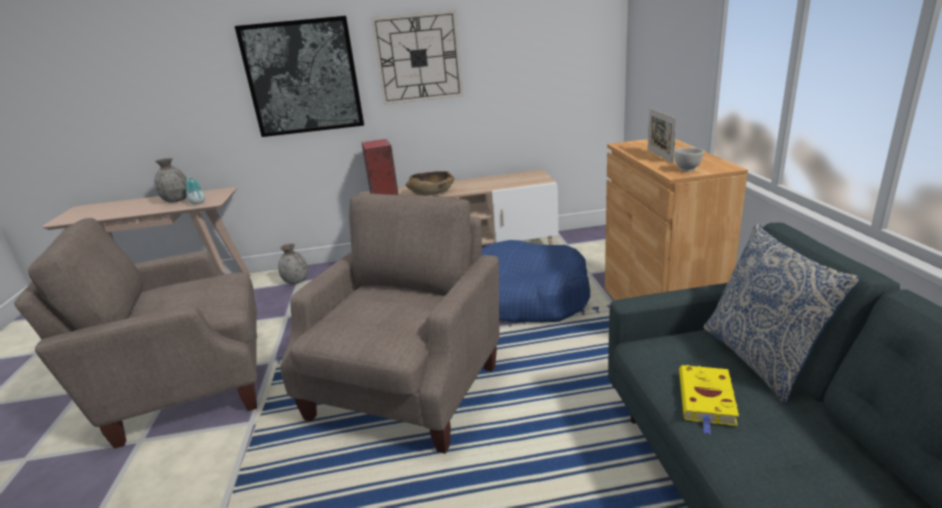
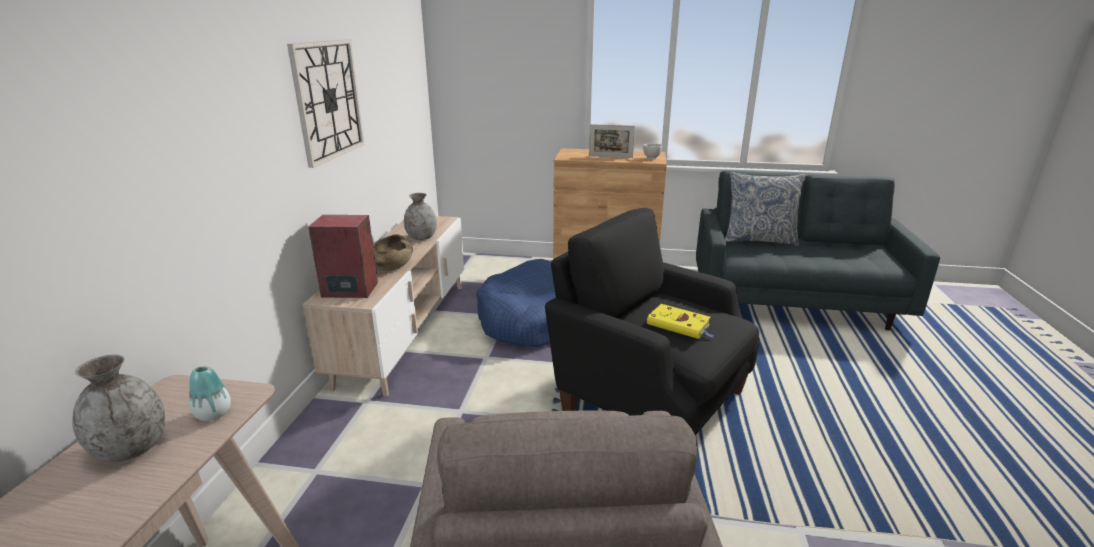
camera: 75 degrees left, 0 degrees up
picture [235,16,364,137] -> none
grey vase [278,243,308,284] -> grey vase moved to [404,193,437,240]
beige armchair [280,193,500,454] -> black armchair [545,208,759,435]
yellow book [679,365,739,434] -> yellow book moved to [647,304,714,339]

